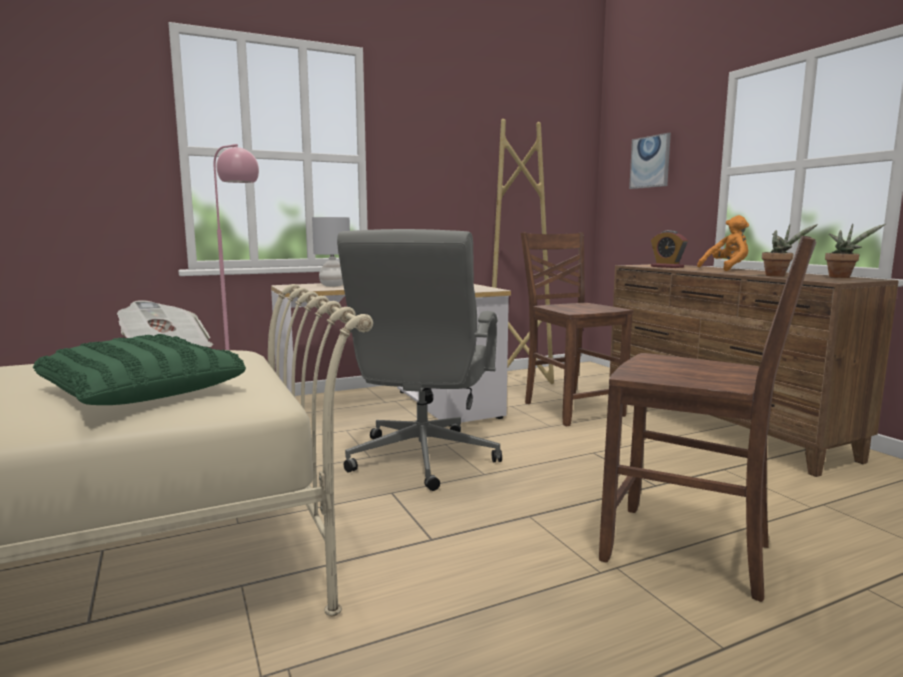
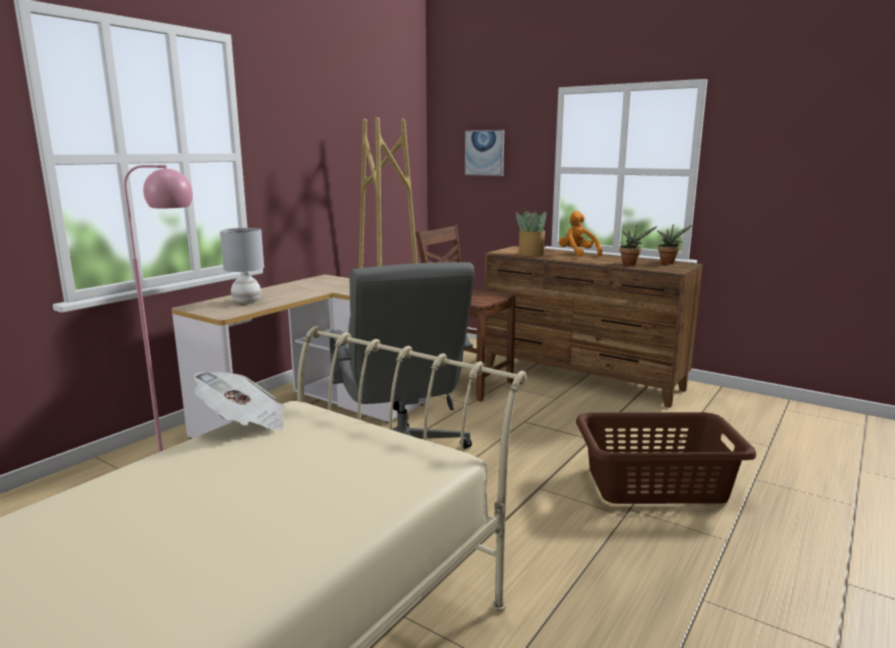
camera: 30 degrees left, 5 degrees up
green pillow [33,334,246,405] -> none
brown chair [599,236,817,602] -> brown laundry basket [576,412,756,504]
alarm clock [651,231,688,268] -> potted plant [516,211,547,256]
orange plush toy [697,215,749,271] -> orange plush toy turned 60 degrees counterclockwise [559,211,603,257]

